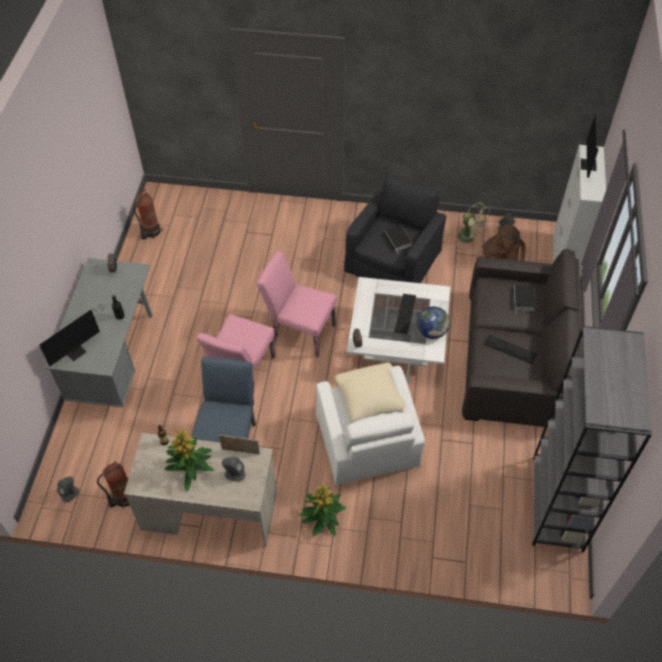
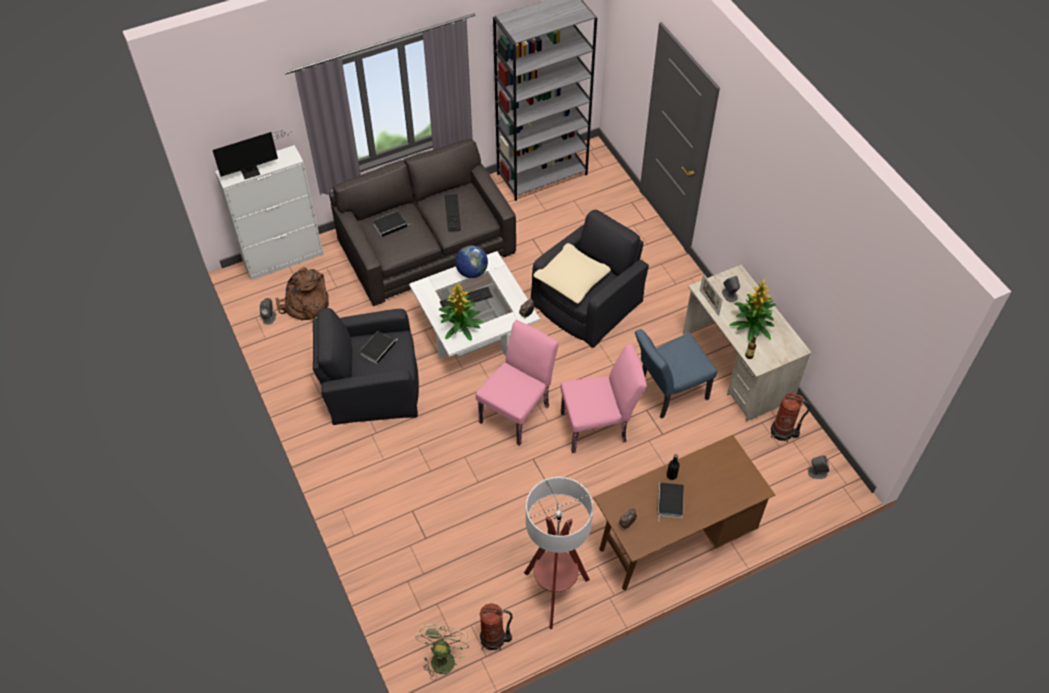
camera: 125 degrees left, 0 degrees up
monitor [39,304,106,366] -> none
grey desk [44,258,153,408] -> brown desk [593,435,775,590]
pink chair [257,251,337,358] -> pink chair turned 135 degrees counterclockwise [476,320,559,446]
potted plant [300,482,346,537] -> potted plant moved to [439,282,483,341]
white armchair [316,366,425,486] -> black armchair [531,210,649,348]
green fan [457,203,490,248] -> green fan moved to [415,624,469,680]
none -> floor lamp [524,477,593,629]
none -> book [657,482,684,522]

